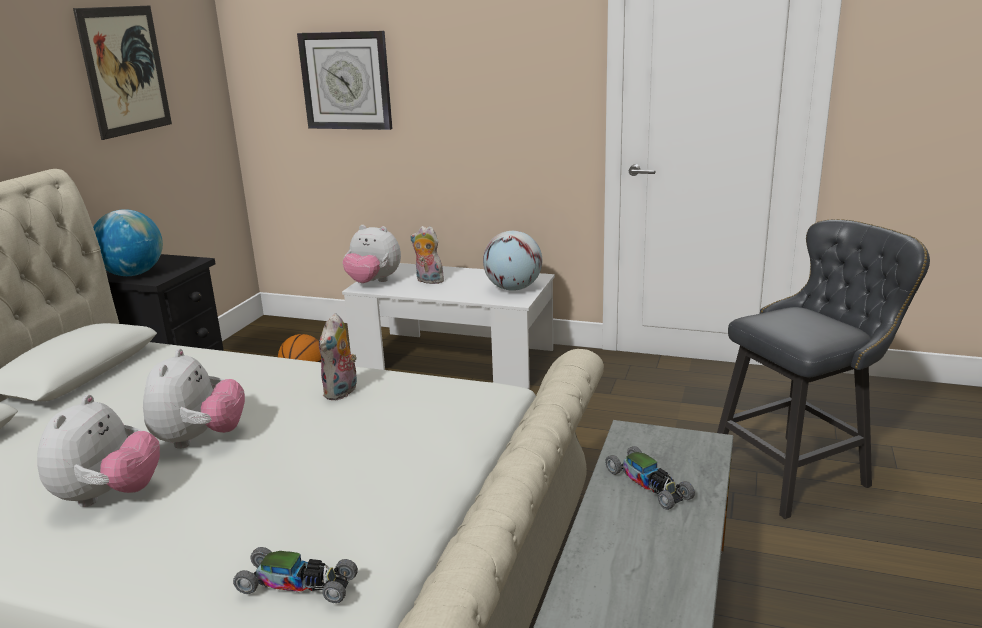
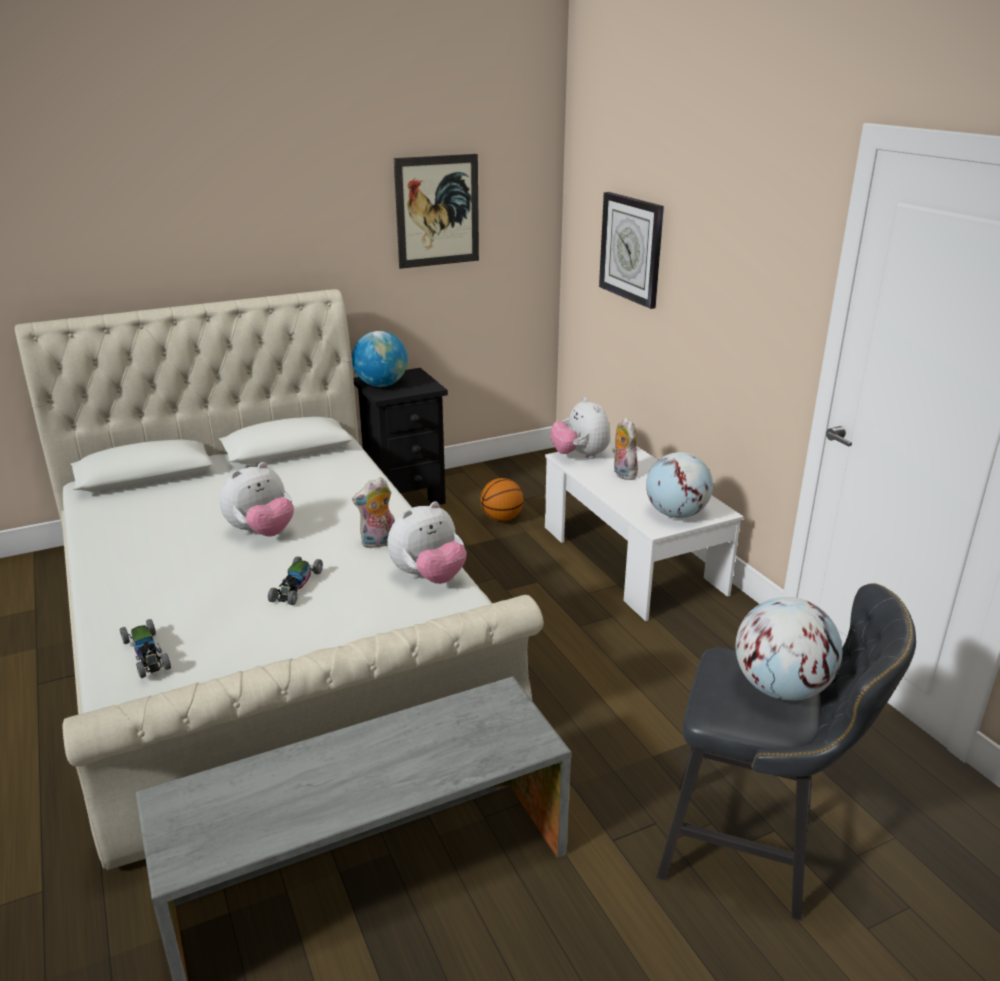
camera: 45 degrees right, 5 degrees up
plush toy [37,395,160,507] -> plush toy moved to [387,501,467,584]
toy car [605,446,695,510] -> toy car moved to [268,556,323,605]
none -> globe [736,597,842,701]

